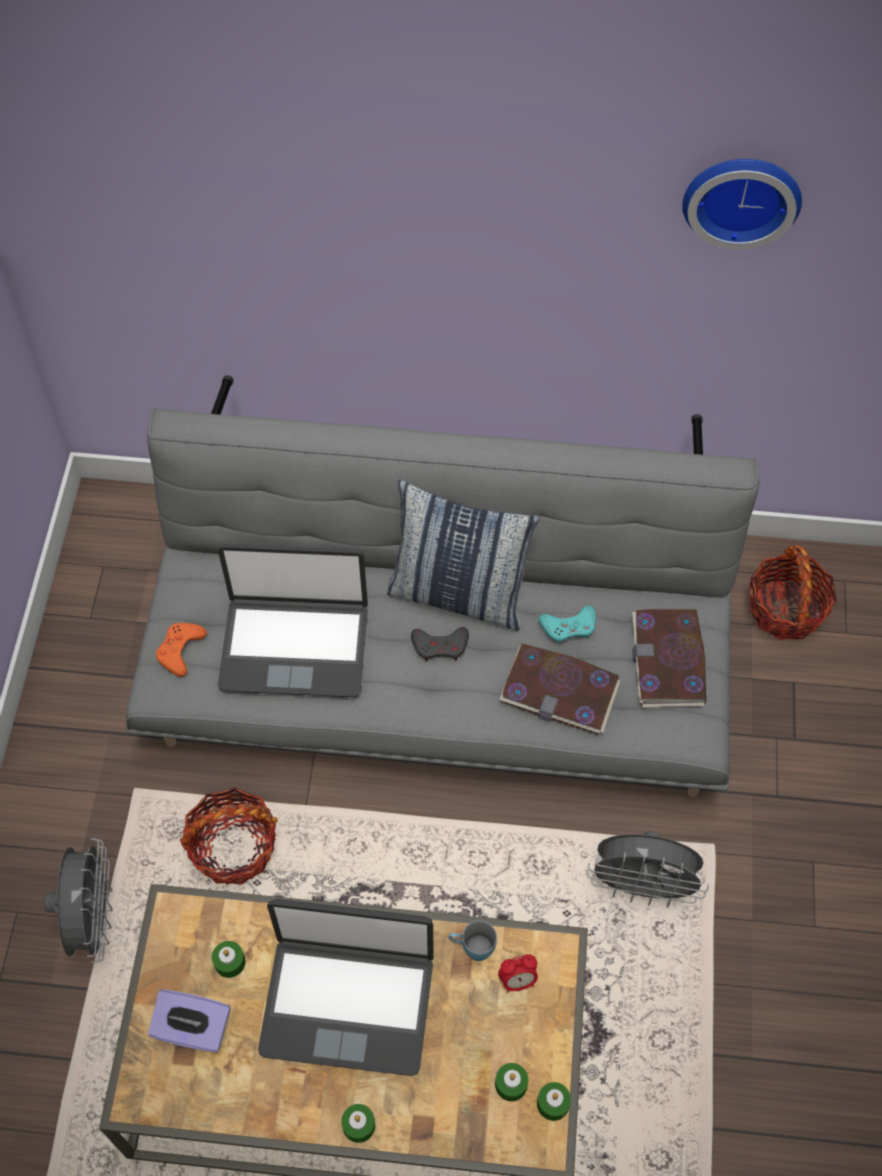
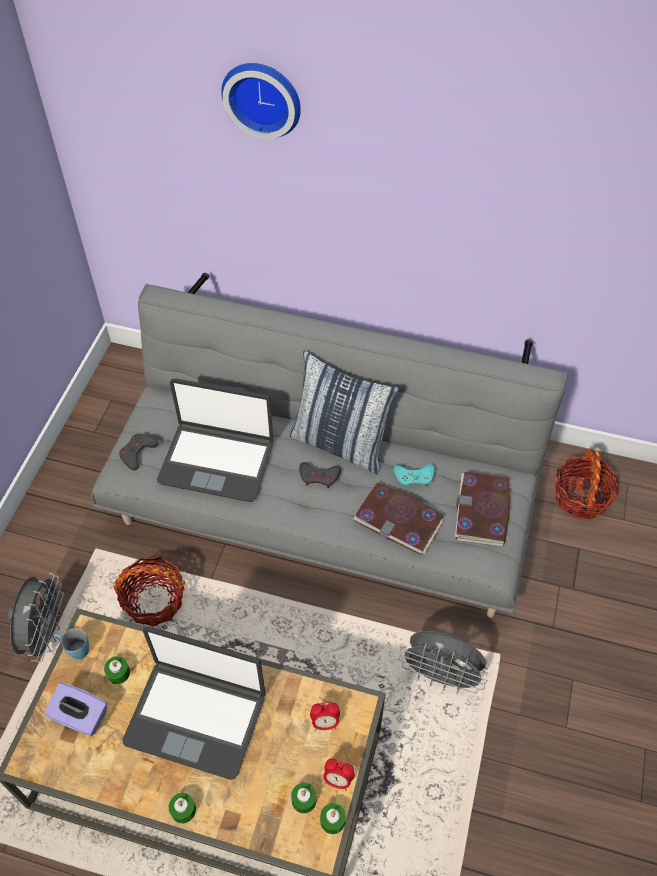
camera: 10 degrees right, 5 degrees down
orange game controller [156,623,207,677] -> grey game controller [119,434,158,470]
blue mug [448,921,497,961] -> blue mug moved to [54,628,89,659]
wall clock [682,159,802,250] -> wall clock moved to [221,63,301,139]
none -> alarm clock [324,758,355,790]

